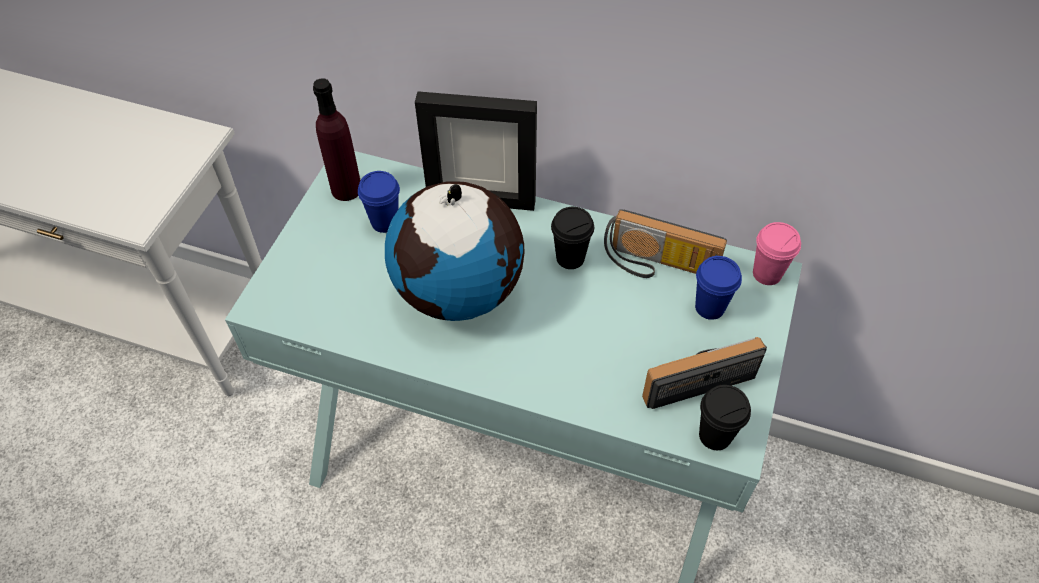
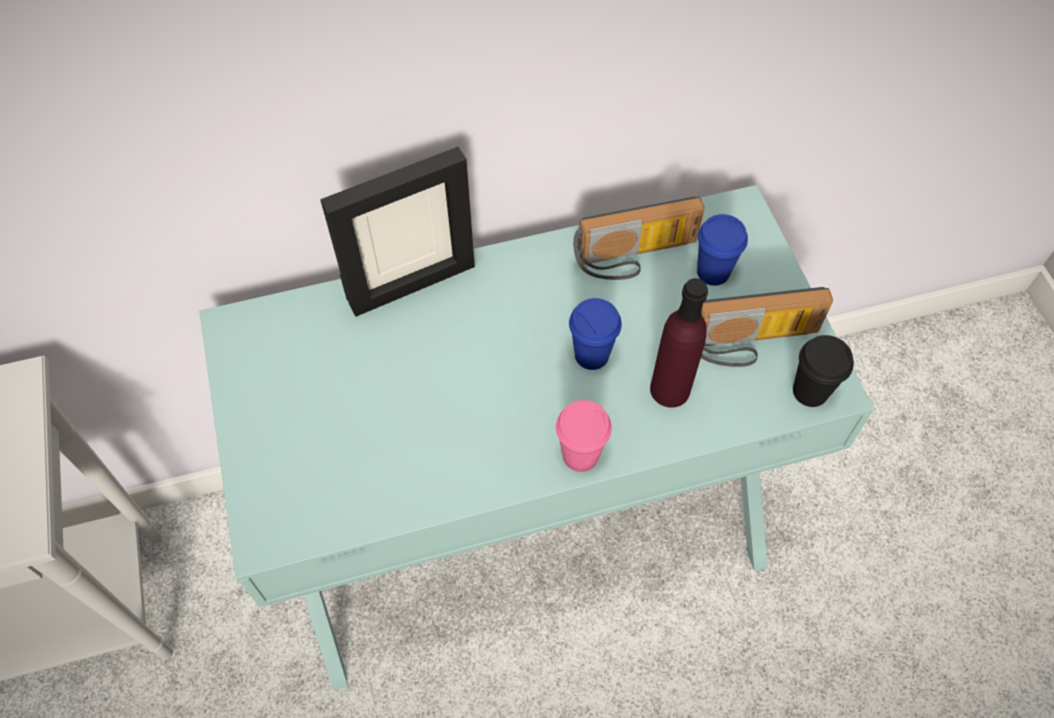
camera: 35 degrees left, 5 degrees up
purple bottle [313,78,360,201] -> purple bottle moved to [650,278,708,408]
blue cup [358,171,400,233] -> blue cup moved to [569,298,622,370]
globe [385,181,525,321] -> none
black cup [551,207,594,269] -> none
radio [642,337,767,409] -> radio turned 135 degrees counterclockwise [701,287,833,367]
pink cup [753,222,801,285] -> pink cup moved to [556,400,612,472]

